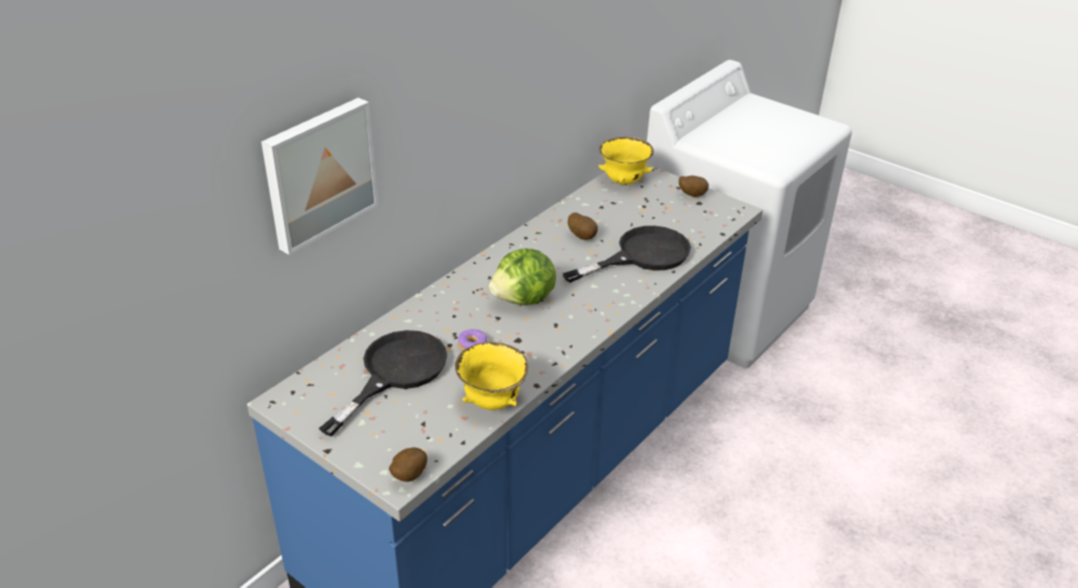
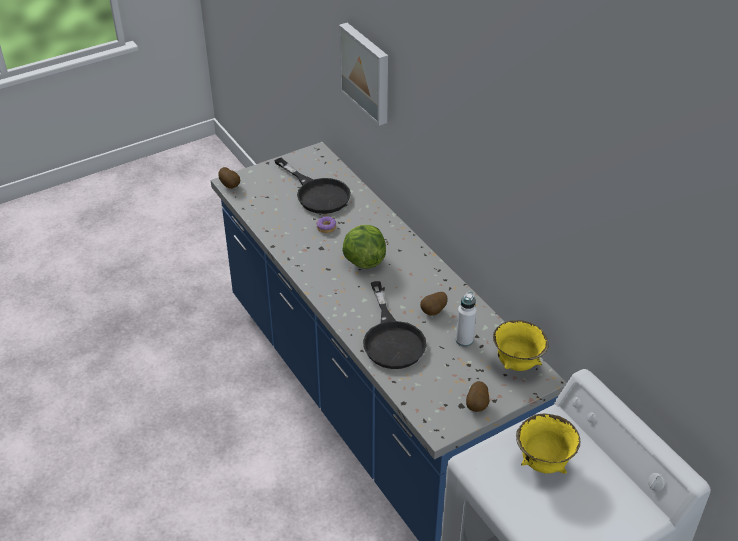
camera: 110 degrees right, 5 degrees up
yellow bowl [455,342,528,410] -> yellow bowl moved to [516,414,580,474]
none -> white bottle [456,292,477,347]

